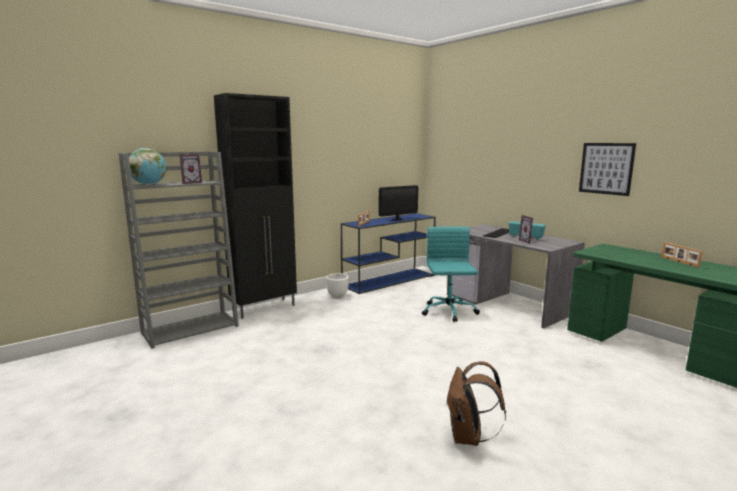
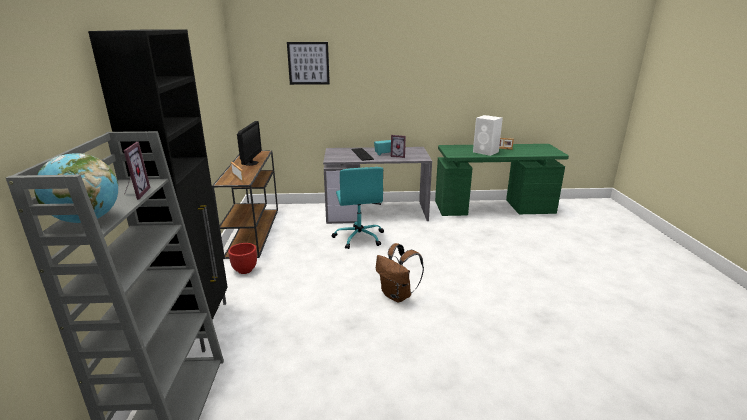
camera: 55 degrees left, 10 degrees up
white planter [326,273,349,298] -> red planter [228,243,257,274]
blue console table [341,213,436,294] -> brown console table [212,150,278,259]
turquoise office chair [422,226,480,322] -> turquoise office chair turned 135 degrees counterclockwise [331,167,384,249]
brown backpack [446,361,506,446] -> brown backpack moved to [376,243,424,303]
picture [579,143,636,196] -> picture moved to [287,42,330,85]
none -> white speaker [473,115,503,156]

